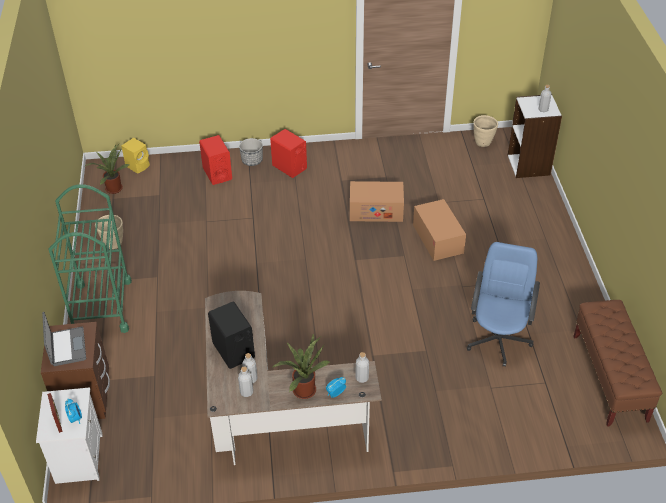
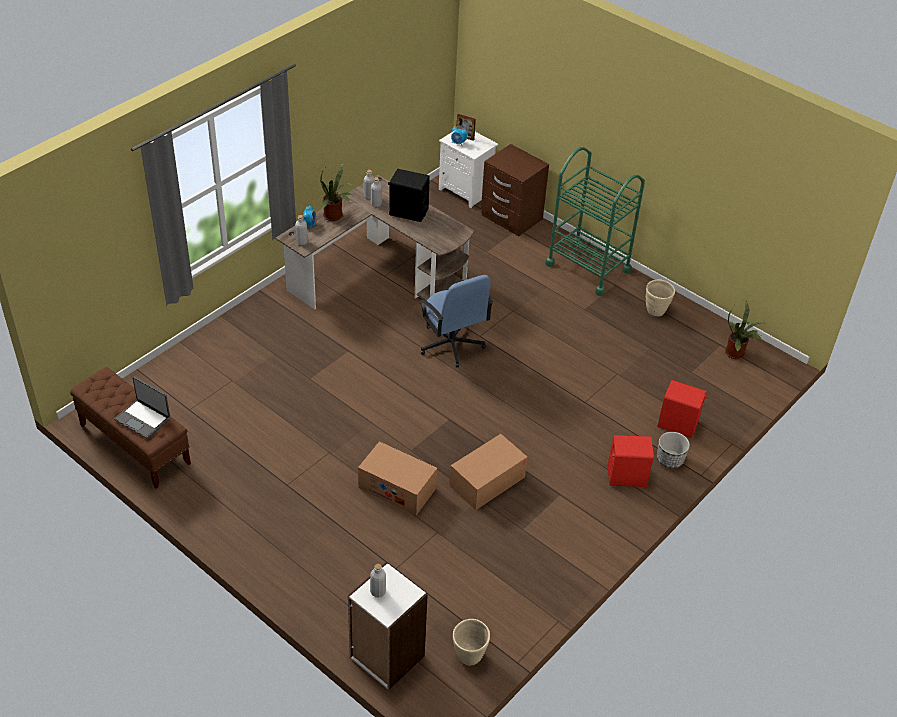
camera: 135 degrees right, 0 degrees up
laptop [42,312,86,366] -> laptop moved to [114,377,170,439]
yellow speaker [121,138,150,174] -> none
blue office chair [467,242,540,367] -> blue office chair moved to [419,275,493,368]

